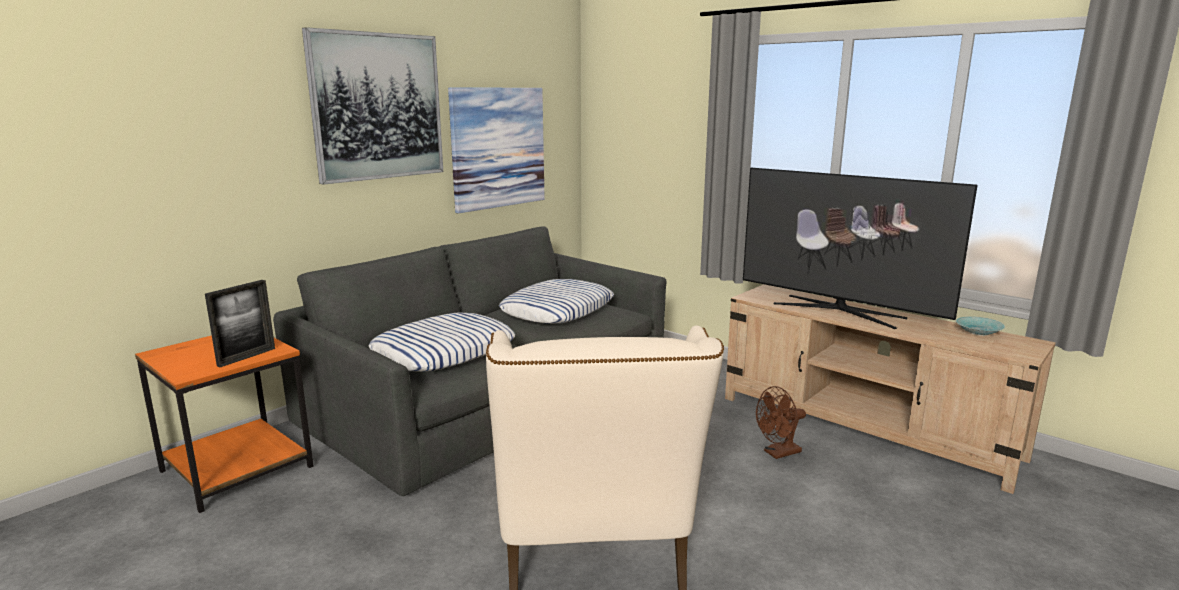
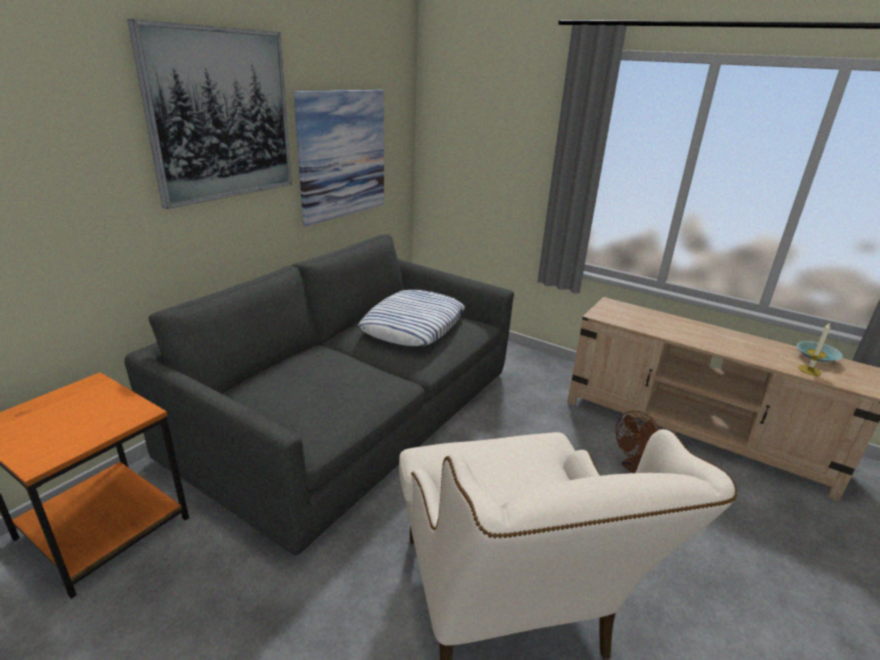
camera: 10 degrees left, 10 degrees up
picture frame [205,280,275,367] -> none
pillow [369,313,515,372] -> none
television [743,168,978,329] -> none
none -> candle [798,323,830,376]

